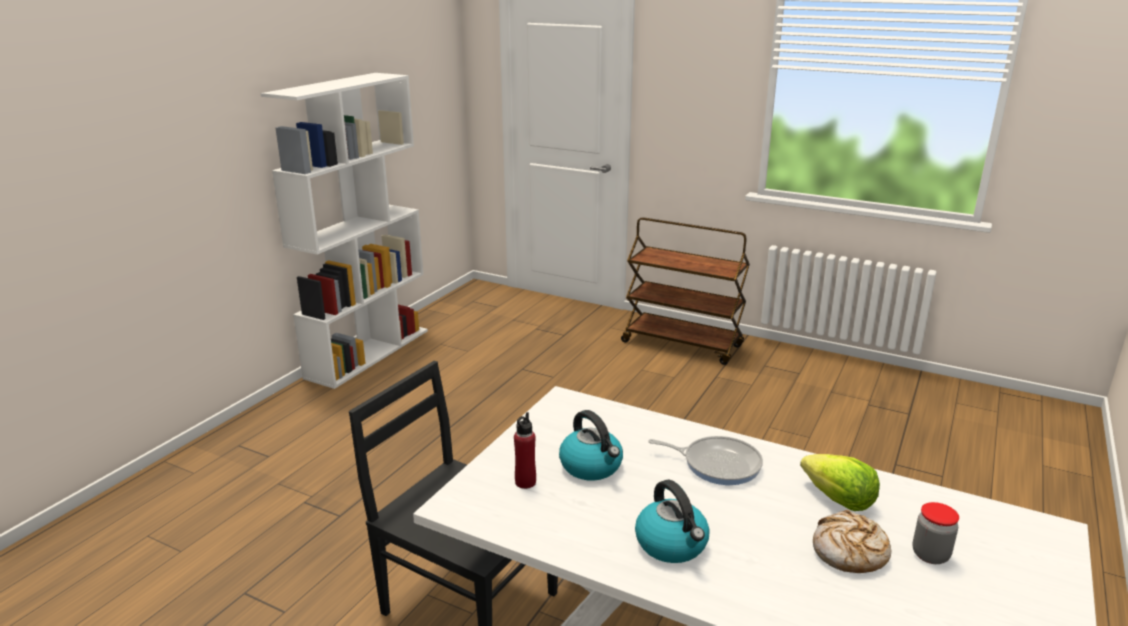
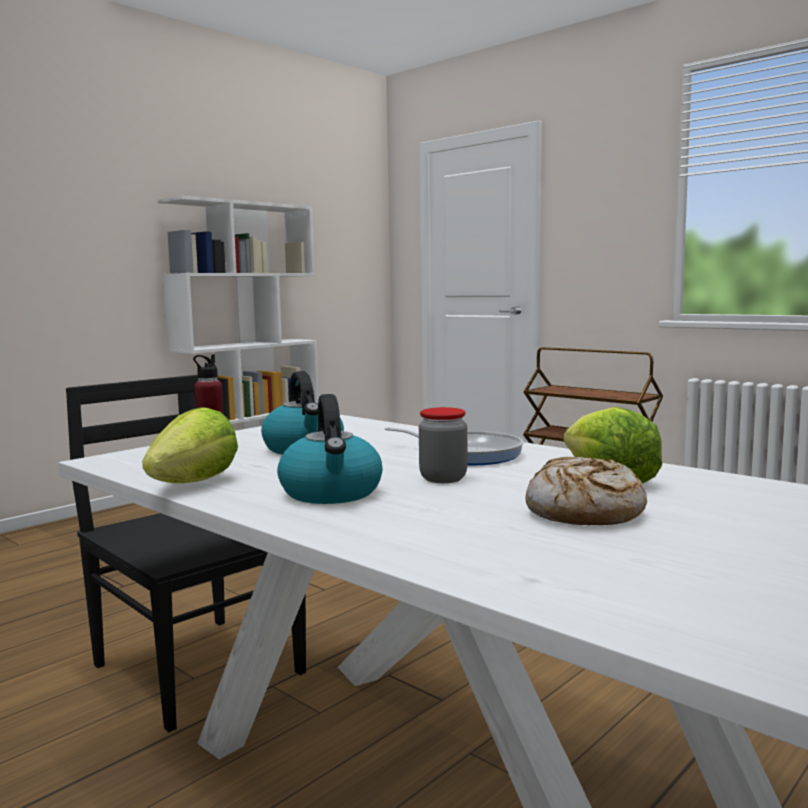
camera: 15 degrees right, 15 degrees down
jar [912,502,959,564] -> jar moved to [419,407,467,483]
none -> lettuce [142,407,238,483]

